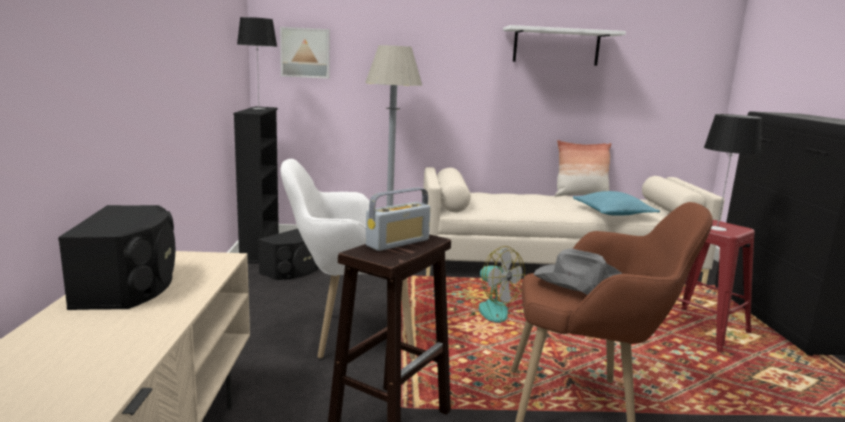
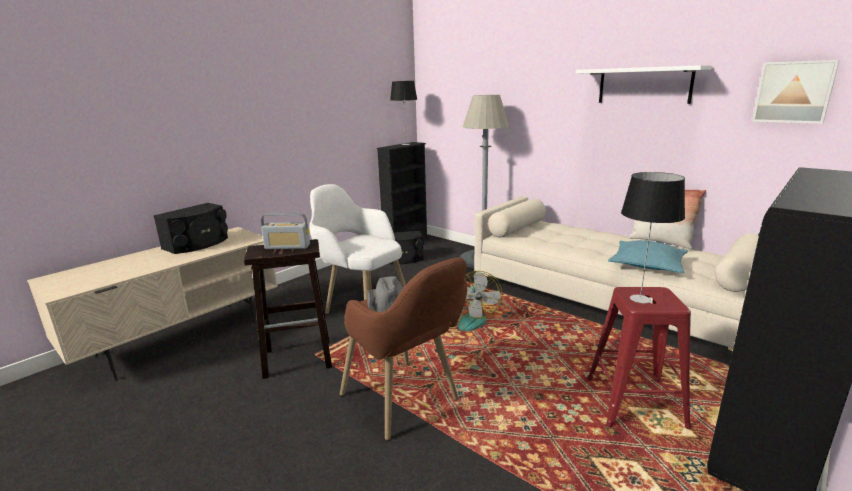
camera: 45 degrees right, 5 degrees up
picture [280,27,330,79] -> picture moved to [752,60,839,124]

